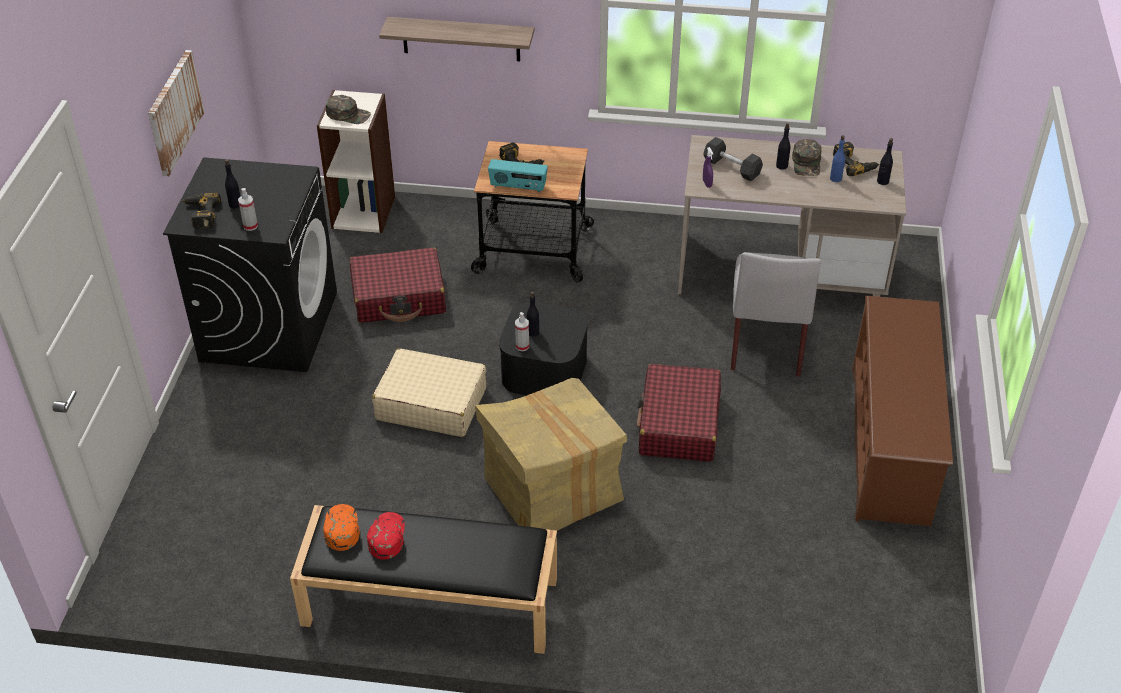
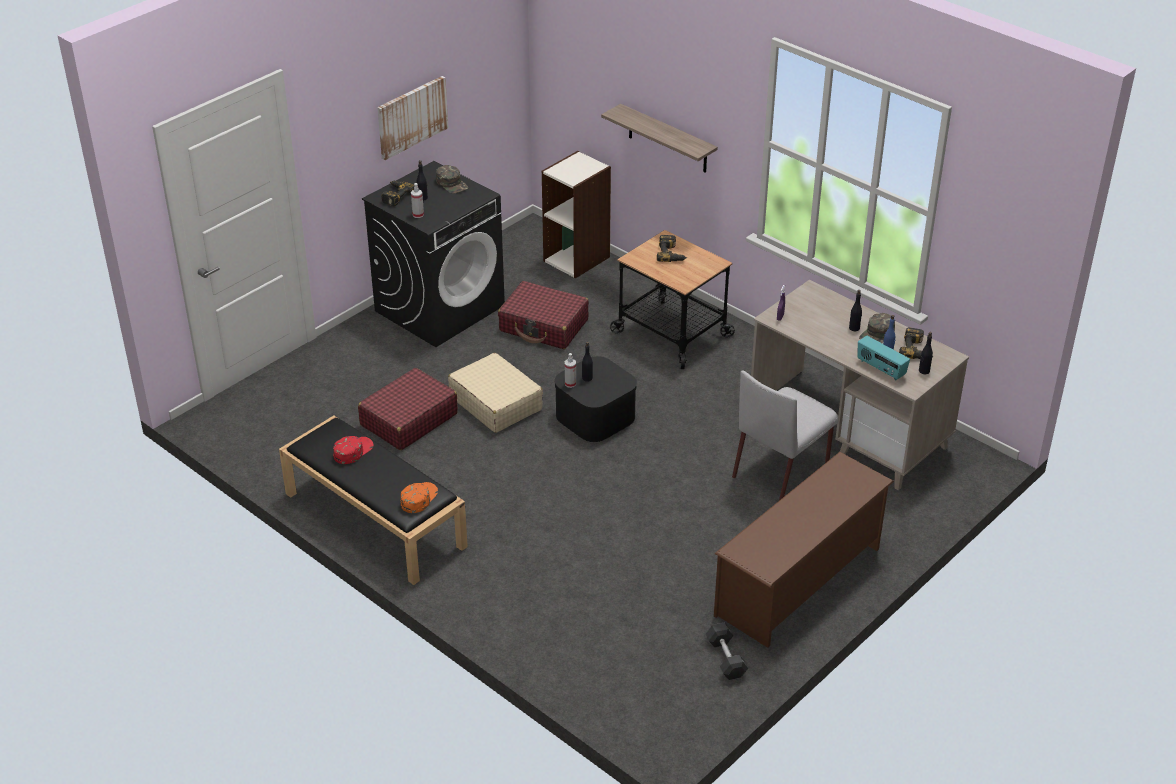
camera: 35 degrees right, 5 degrees down
orange cap [324,504,360,551] -> orange cap moved to [401,482,438,513]
green cap [326,95,371,124] -> green cap moved to [436,165,468,194]
cardboard box [475,378,628,531] -> none
radio [488,159,548,193] -> radio moved to [857,336,910,380]
red suitcase [637,364,721,462] -> red suitcase moved to [358,368,458,450]
grey dumbbell [704,137,763,181] -> grey dumbbell moved to [706,622,748,680]

